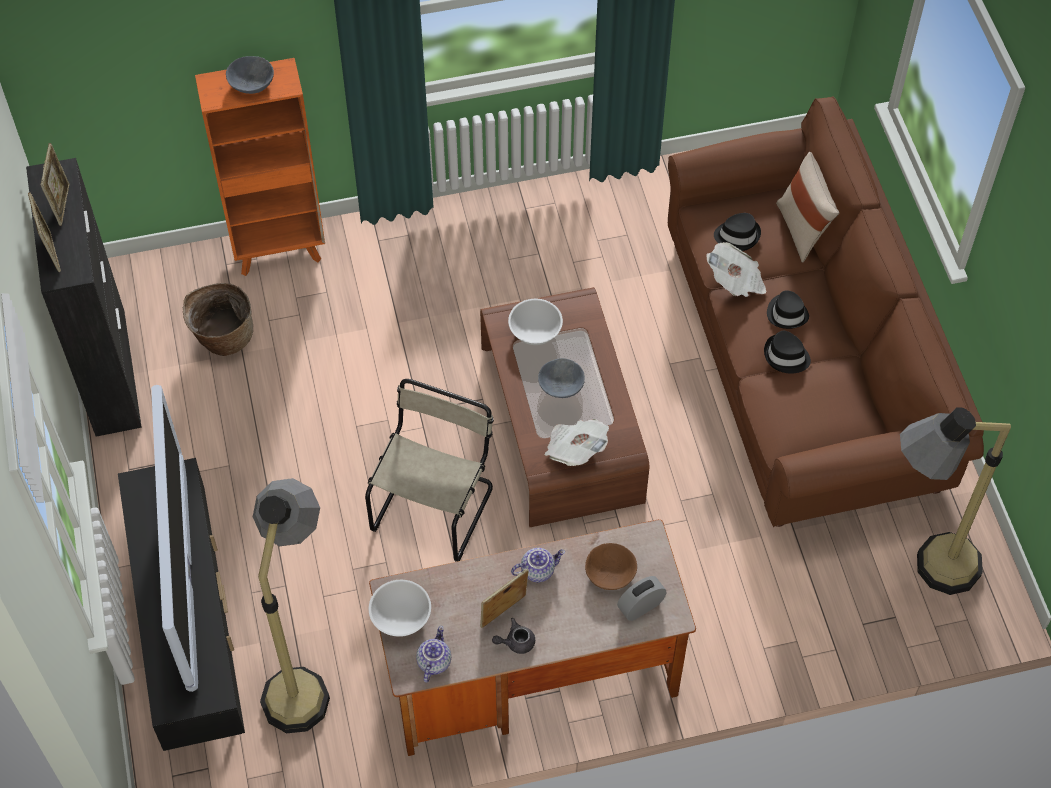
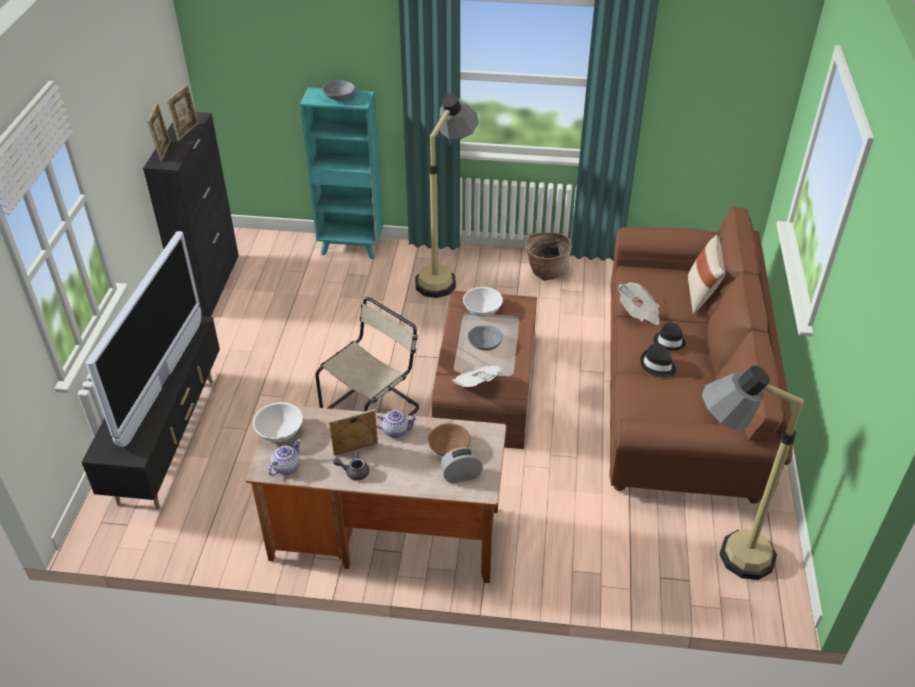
camera: 20 degrees right, 15 degrees down
basket [183,283,253,356] -> basket moved to [526,233,572,281]
orange bookcase [195,58,325,276] -> turquoise bookcase [300,88,383,259]
floor lamp [253,478,330,733] -> floor lamp moved to [415,94,479,298]
black hat [714,213,761,251] -> none

